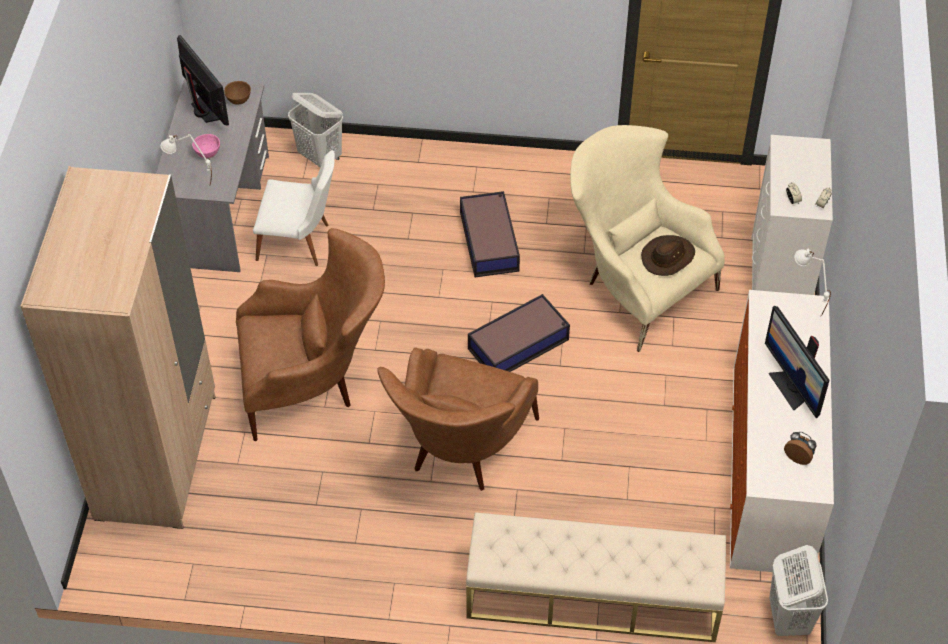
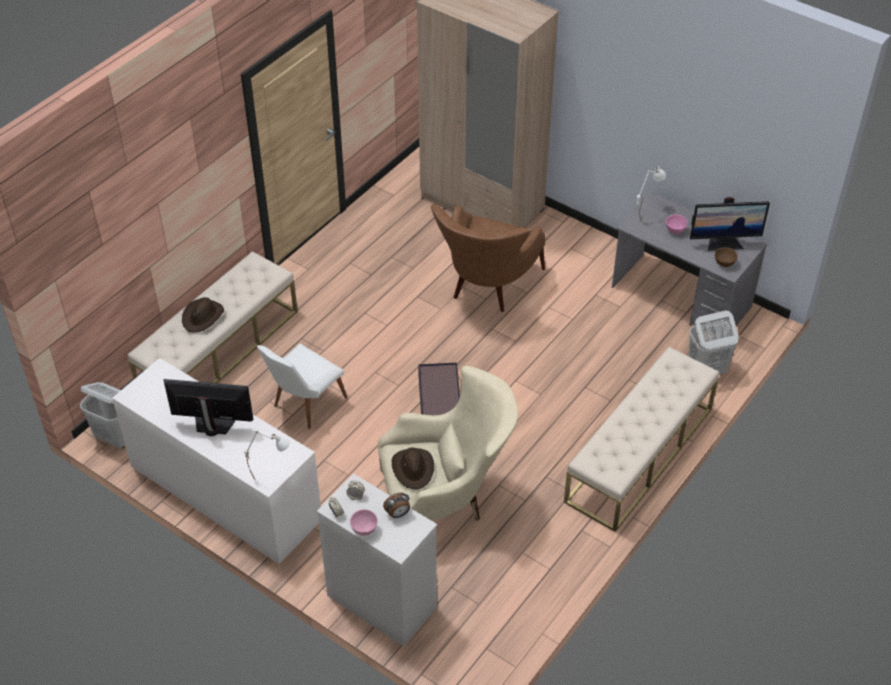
camera: 120 degrees right, 5 degrees down
white chair [253,150,335,266] -> white chair moved to [257,343,347,429]
brown armchair [378,348,539,491] -> none
storage box [460,191,520,277] -> none
alarm clock [784,432,816,465] -> alarm clock moved to [383,493,410,518]
none -> brown hat [182,297,224,333]
none -> pink bowl [350,509,378,536]
none -> beige bench [564,347,719,532]

